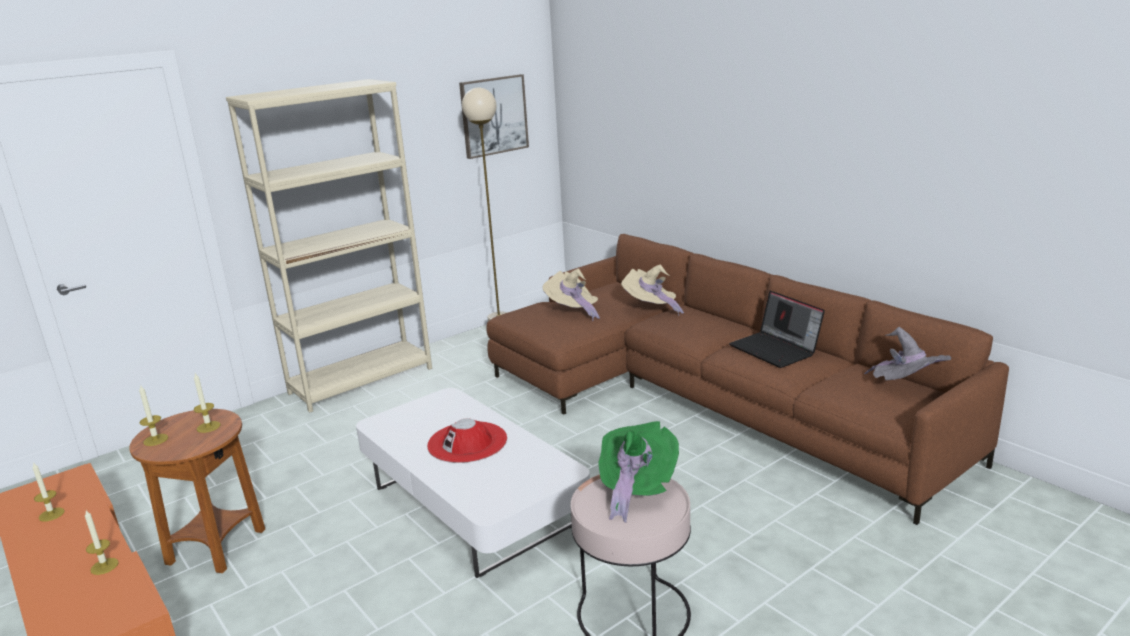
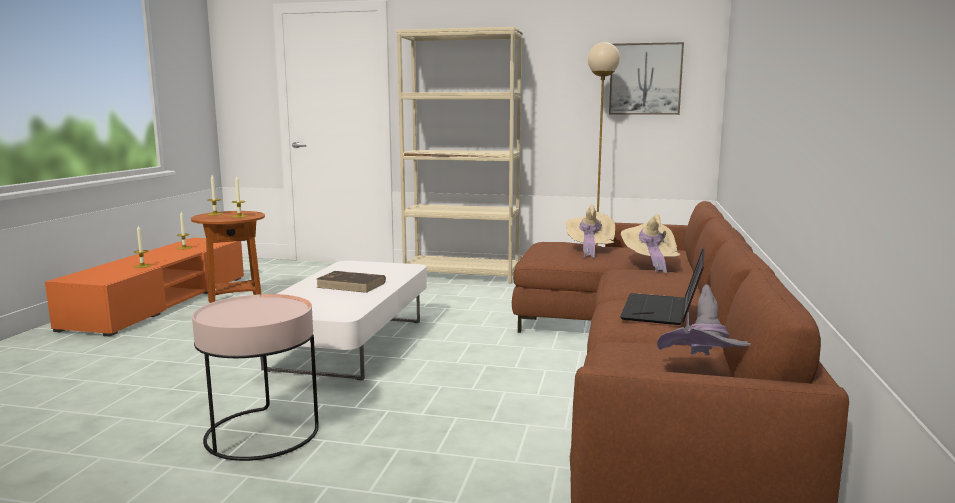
camera: 50 degrees right, 10 degrees down
red hat [427,418,507,463] -> brown book [316,271,386,293]
green hat [598,421,679,523] -> none

